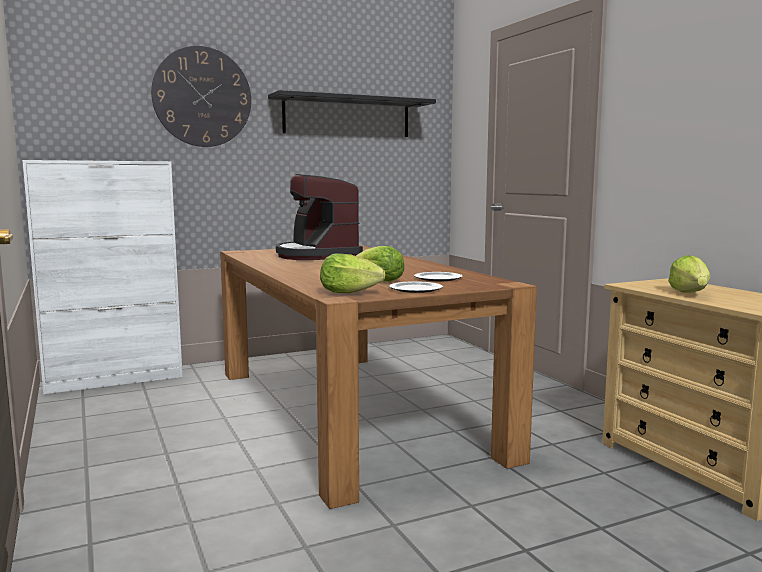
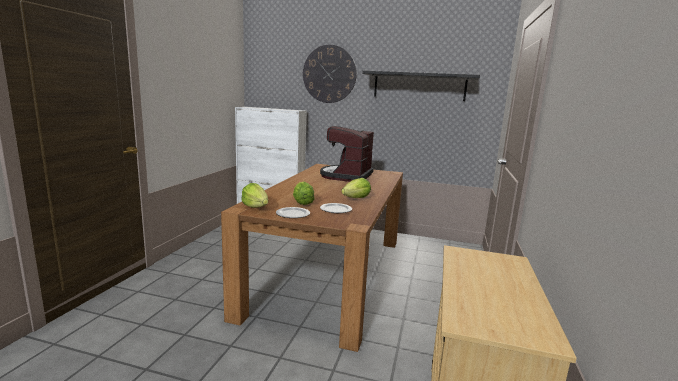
camera: 40 degrees right, 5 degrees up
lettuce [668,255,710,293] -> lettuce moved to [341,178,371,198]

